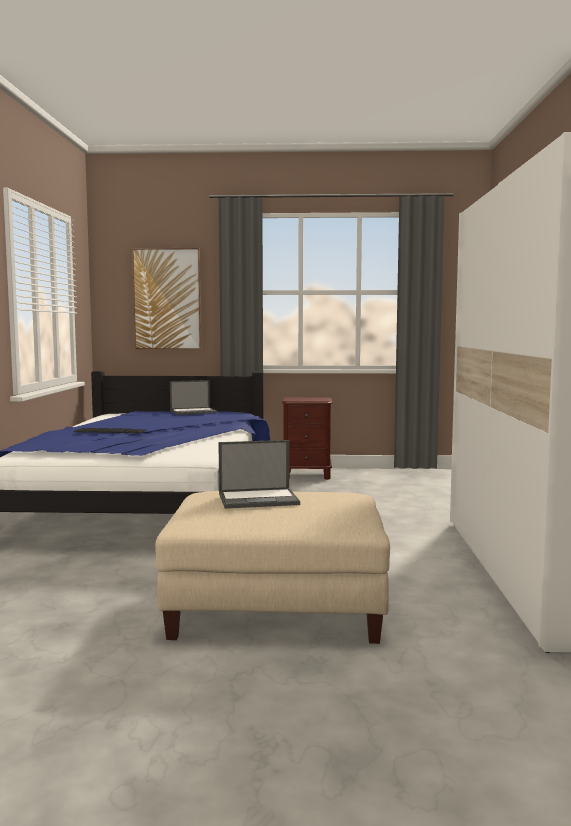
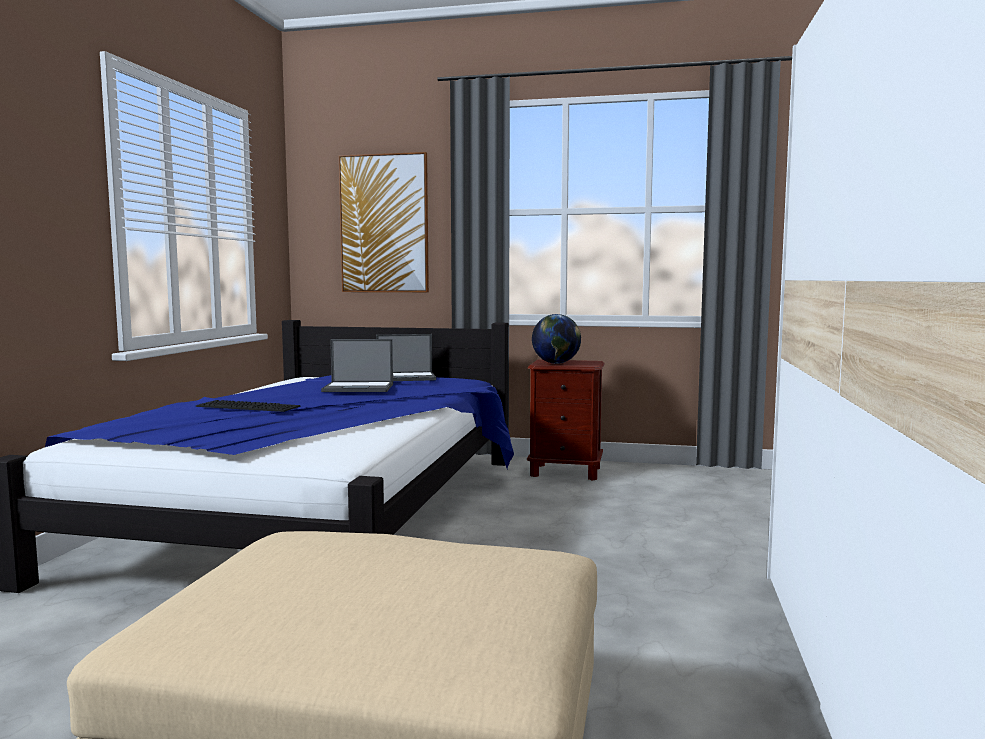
camera: 10 degrees right, 0 degrees up
laptop [218,440,300,509] -> laptop moved to [321,339,393,392]
none -> globe [532,314,581,364]

